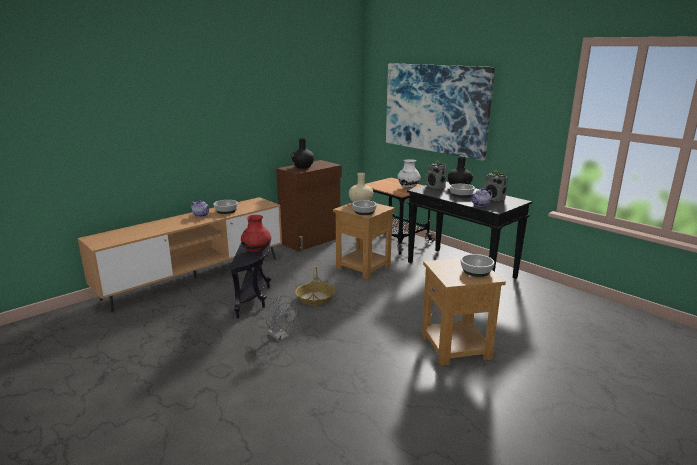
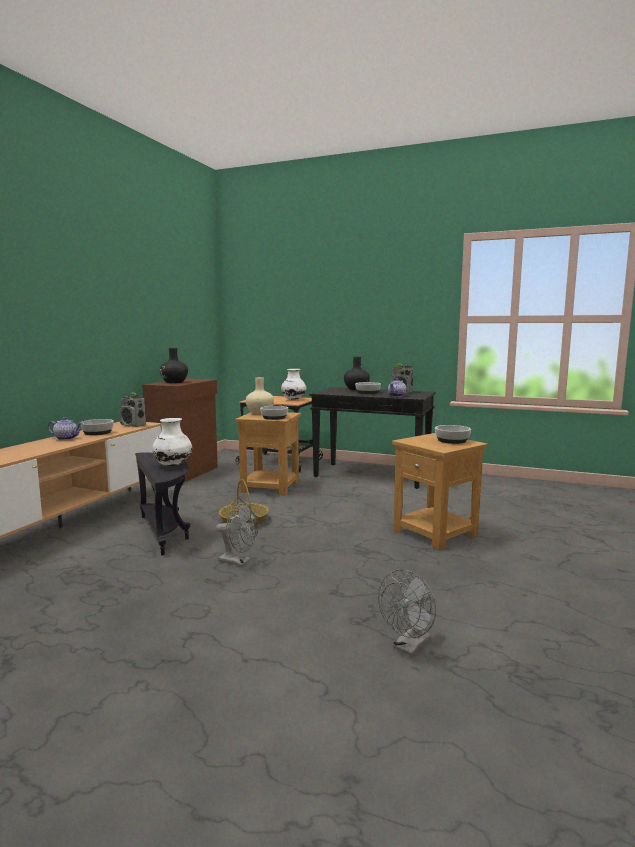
camera: 25 degrees left, 10 degrees down
red vase [241,215,271,252] -> white vase [152,418,192,466]
picture [386,63,495,161] -> none
radio [426,161,447,189] -> radio moved to [119,393,146,427]
none -> grey fan [378,569,436,656]

